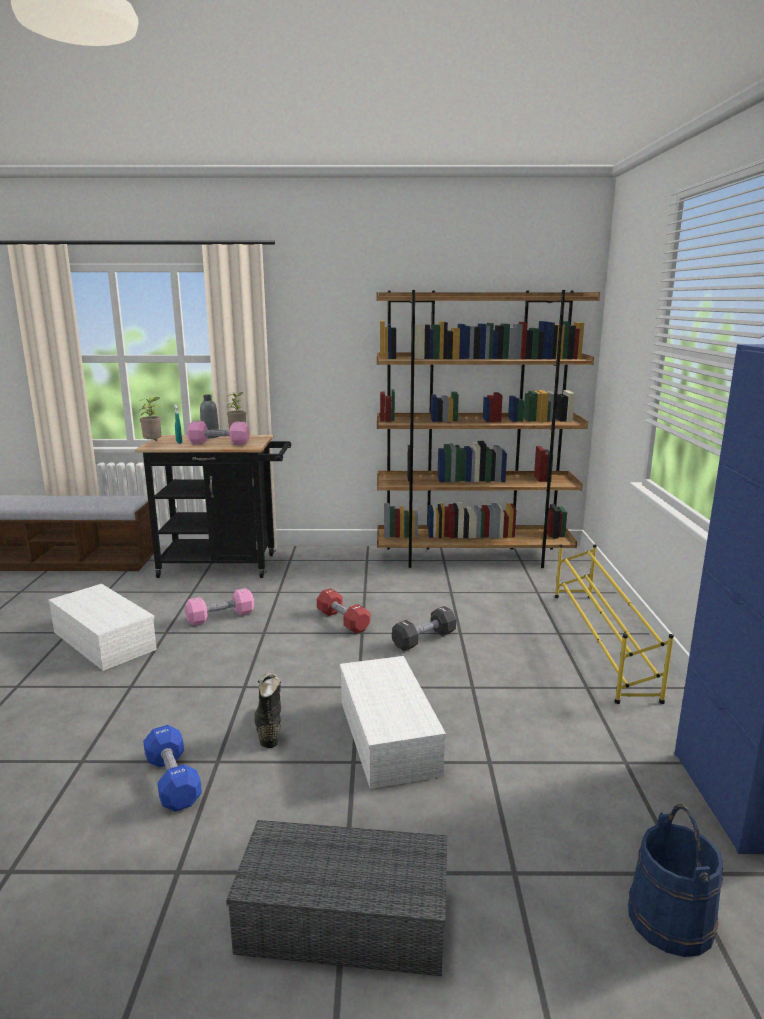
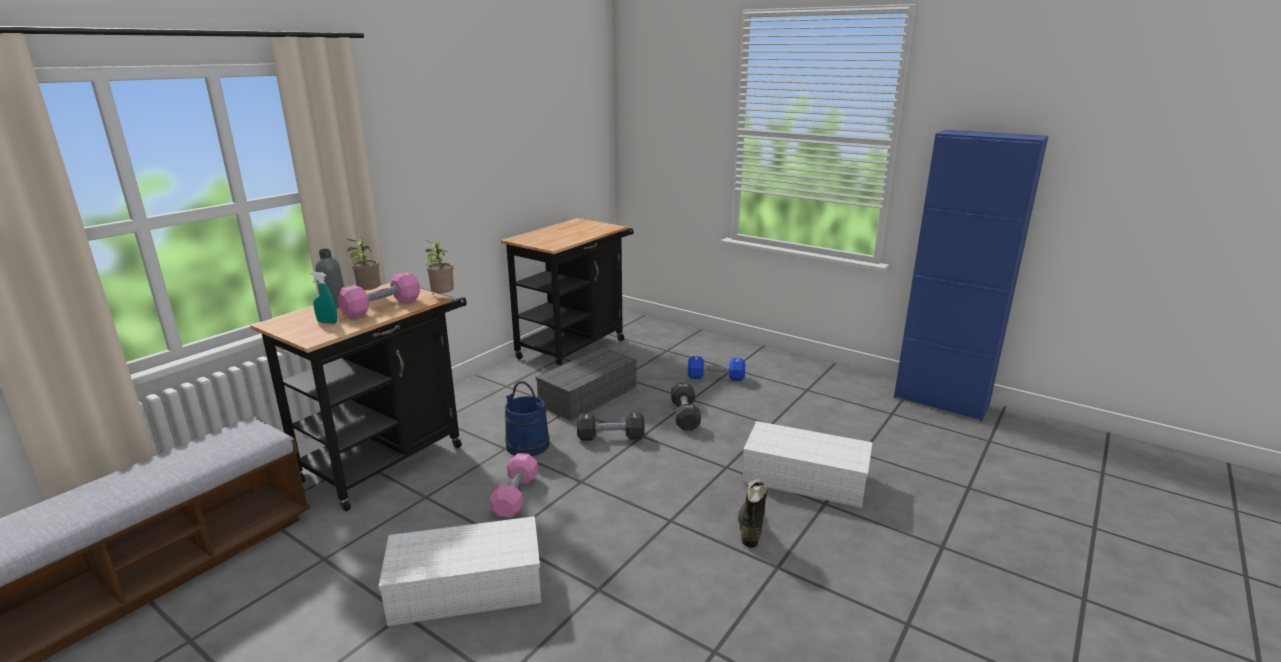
camera: 55 degrees left, 5 degrees up
potted plant [139,397,161,441] -> potted plant moved to [425,239,454,294]
blue dumbbell [143,725,202,812] -> blue dumbbell moved to [688,356,745,381]
grey storage box [226,820,447,976] -> grey storage box moved to [536,347,637,421]
black boot [255,672,281,748] -> black boot turned 75 degrees clockwise [738,479,768,548]
red dumbbell [317,588,370,634] -> black dumbbell [577,413,645,441]
brown bookcase [376,290,600,568] -> black cart [501,218,634,367]
yellow shoe rack [555,544,674,704] -> none
blue bucket [628,804,723,957] -> blue bucket moved to [505,381,550,456]

